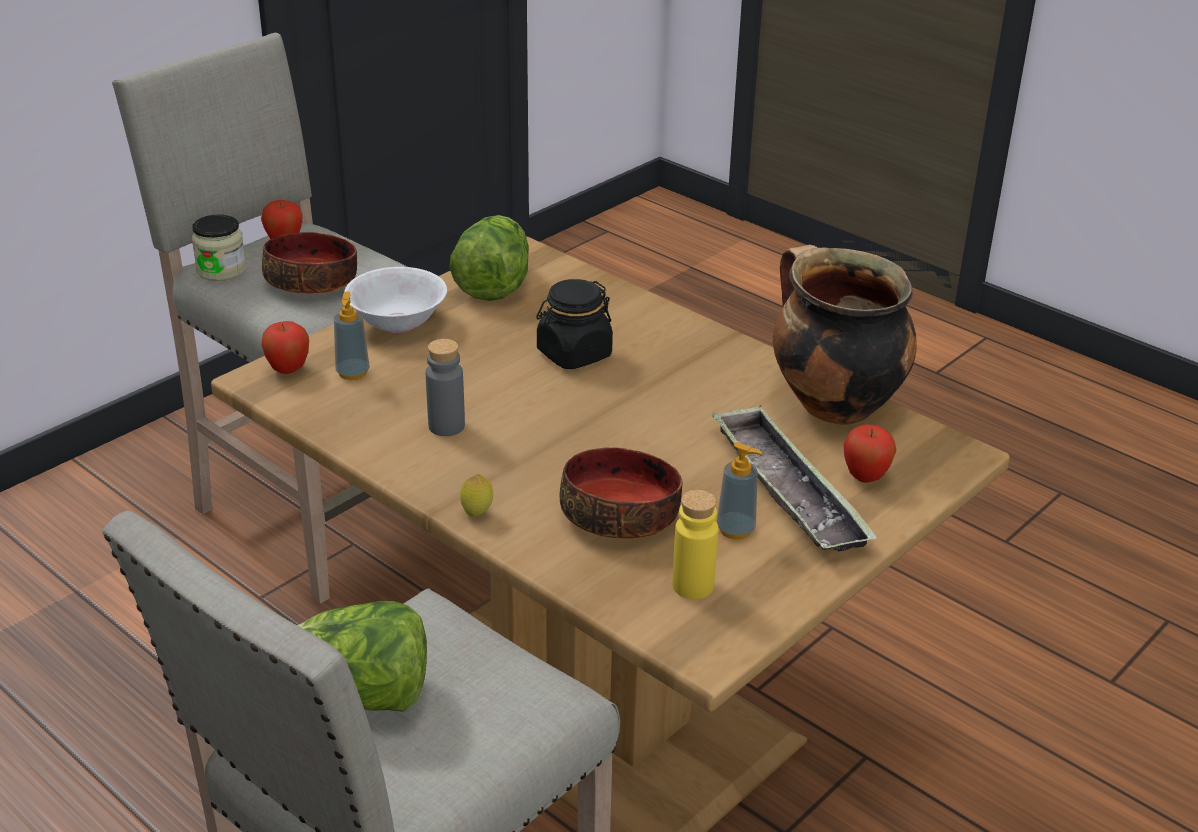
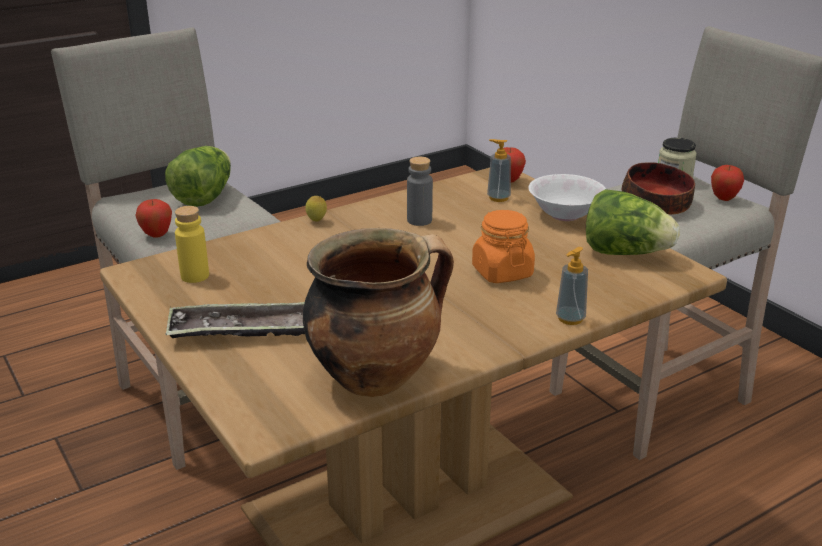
camera: 105 degrees right, 5 degrees down
black jar [536,279,613,369] -> orange jar [472,210,535,283]
bowl [560,447,682,539] -> none
soap dispenser [717,442,763,540] -> soap dispenser moved to [556,247,588,325]
apple [844,424,897,483] -> apple moved to [135,199,172,238]

